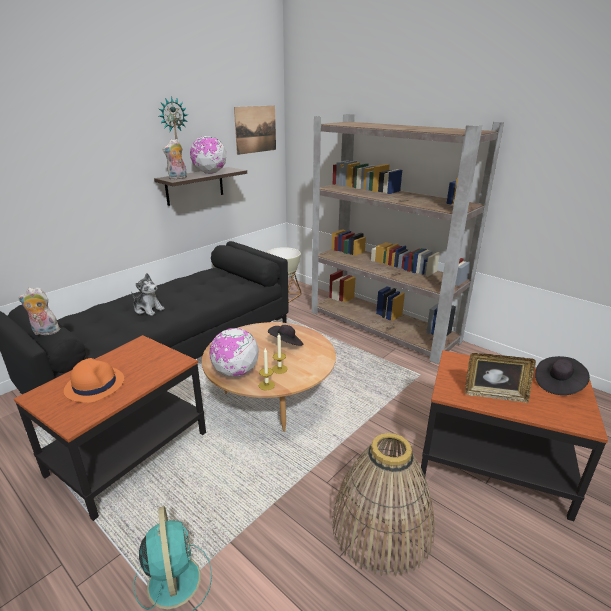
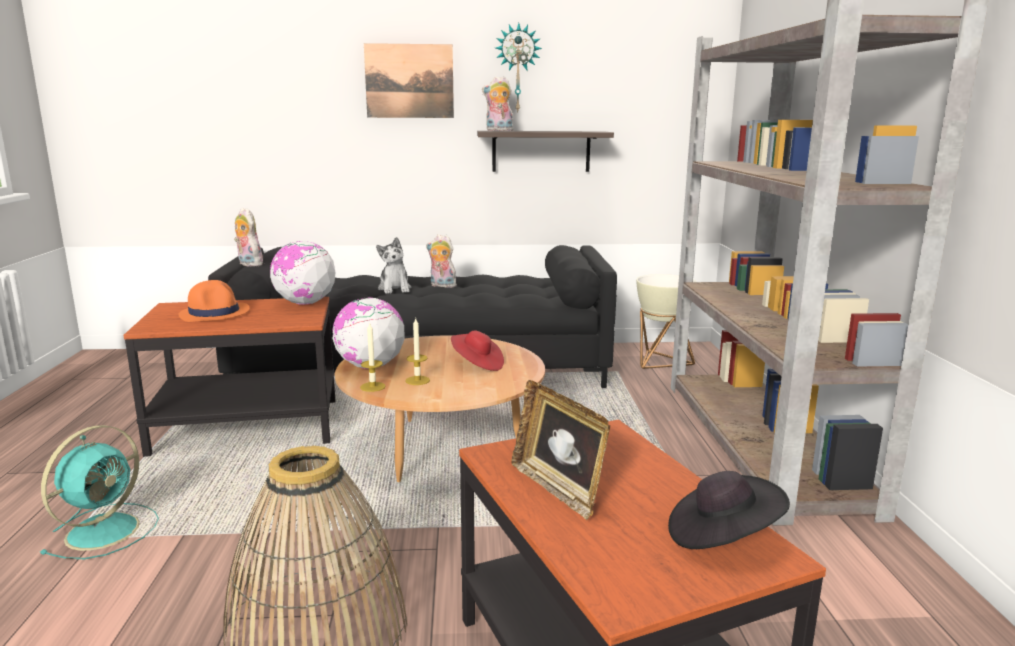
camera: 45 degrees right, 10 degrees down
globe [190,136,226,174] -> globe moved to [270,241,336,305]
picture [234,106,276,155] -> picture moved to [364,43,454,118]
black hat [268,325,303,346] -> red hat [451,330,504,371]
none -> plush toy [426,234,458,288]

